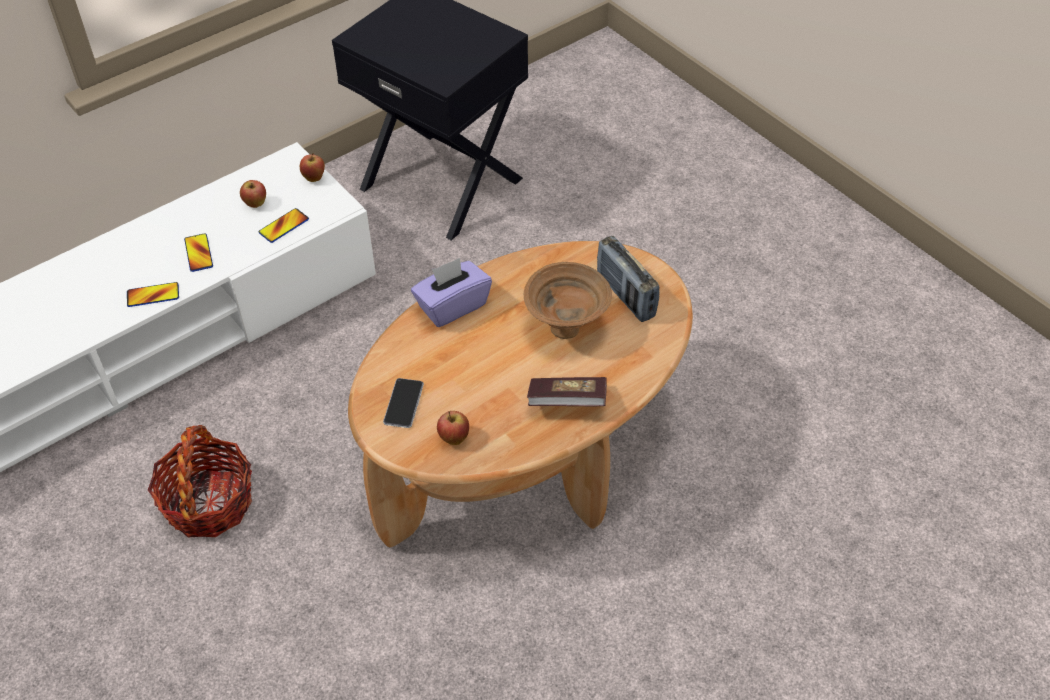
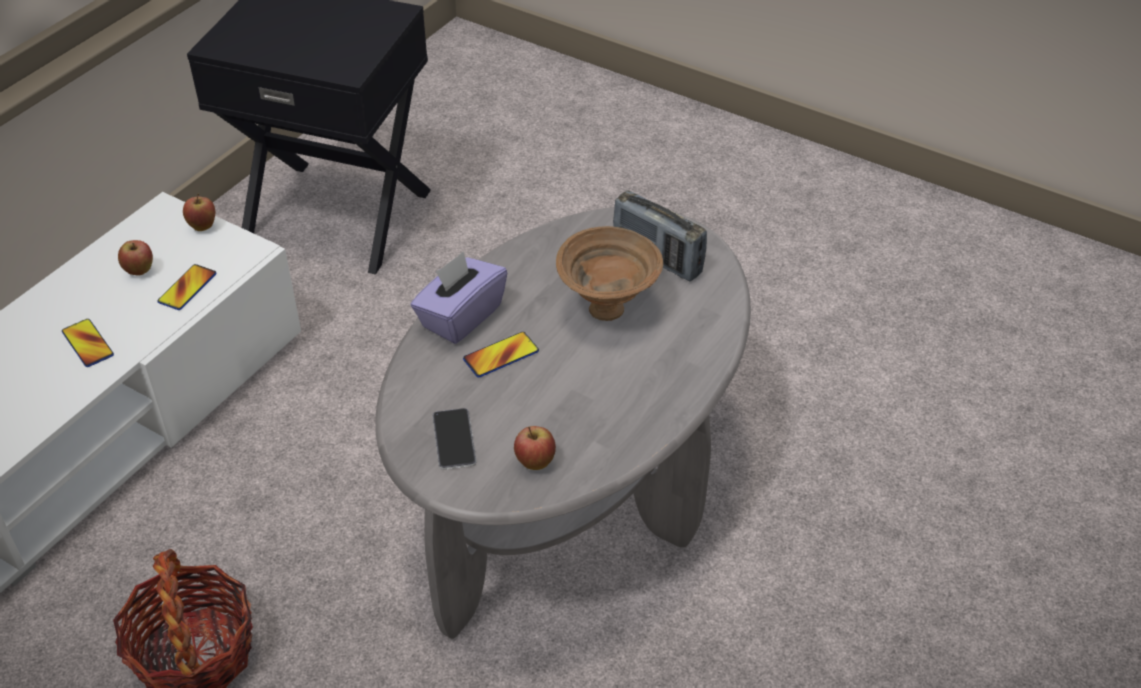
camera: 20 degrees left, 5 degrees down
phone [127,282,179,307] -> phone moved to [463,332,539,377]
brown coffee table [348,241,693,547] -> grey coffee table [375,207,751,639]
book [527,377,607,406] -> none

